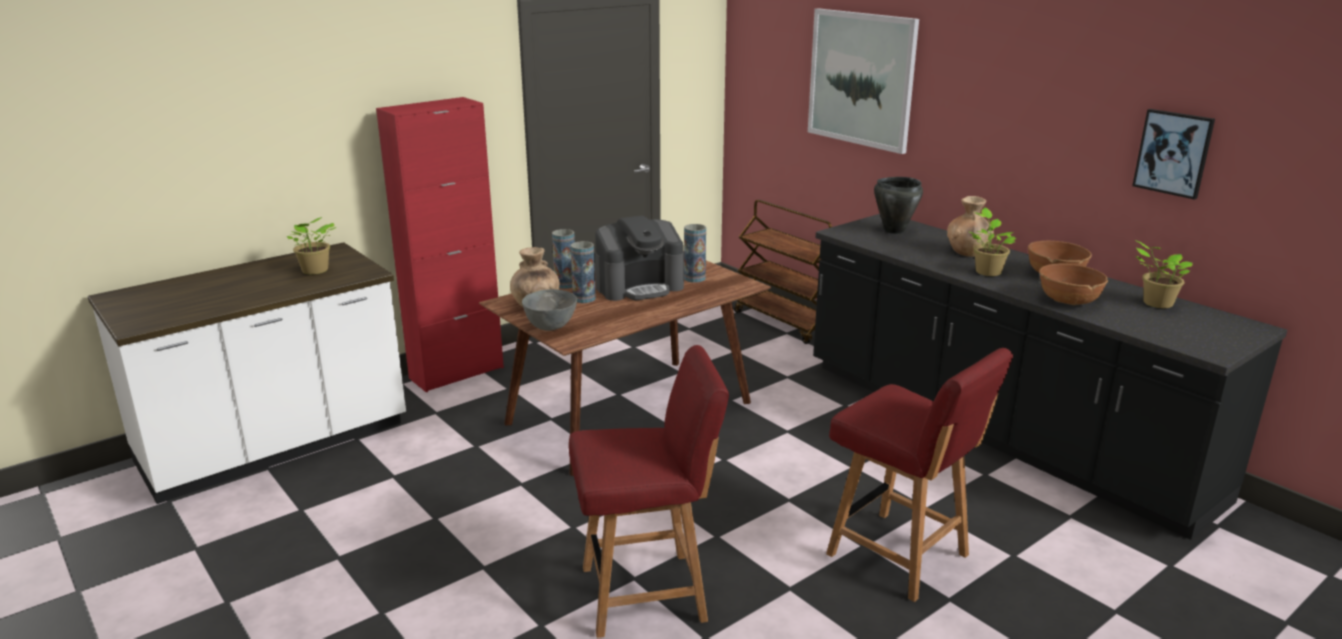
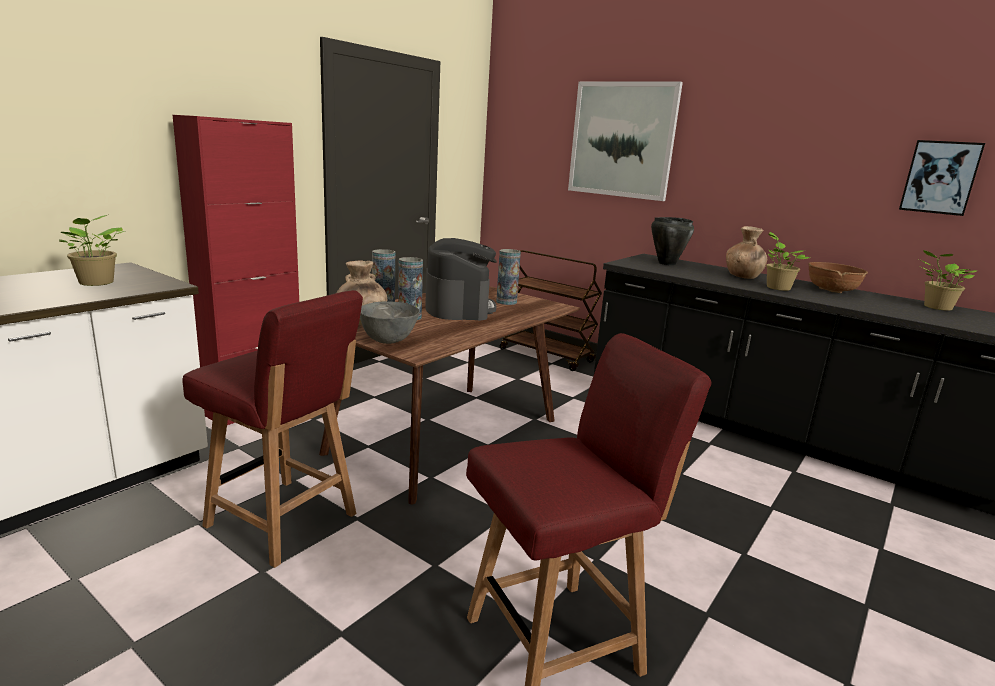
camera: 15 degrees left, 5 degrees down
coffee machine [595,216,684,301] -> coffee machine turned 60 degrees counterclockwise [425,238,497,320]
red chair [826,348,1013,602] -> red chair moved to [182,290,363,568]
brown bowl [1039,264,1108,305] -> none

